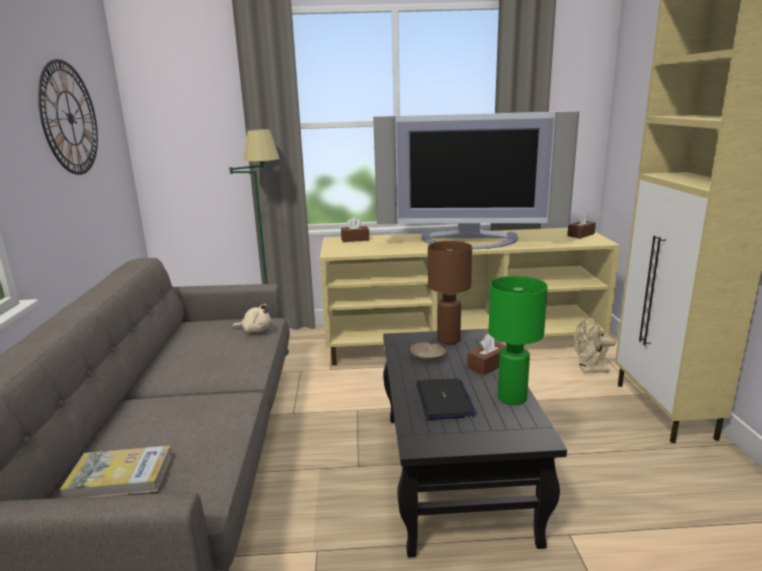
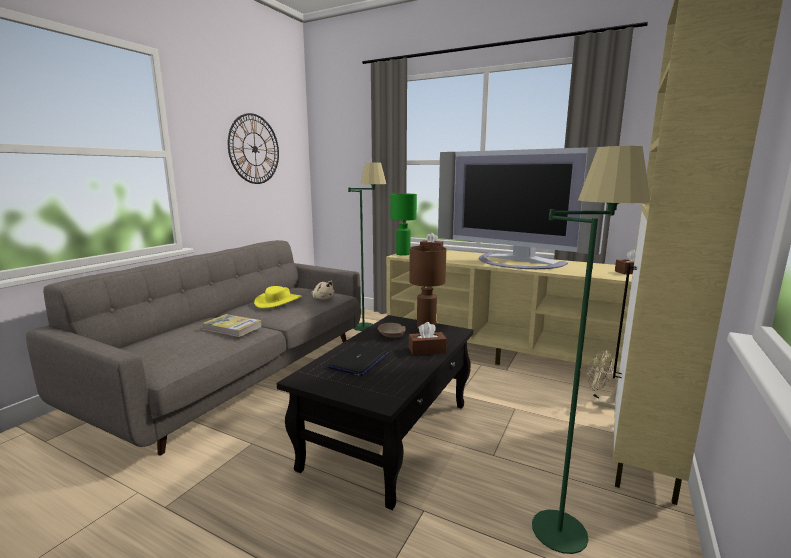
camera: 30 degrees right, 5 degrees down
book [60,445,172,498] -> book moved to [202,314,262,337]
green table lamp [488,276,548,405] -> green table lamp moved to [390,194,417,256]
none -> yellow hat [254,286,302,309]
none -> green floor lamp [532,146,651,554]

